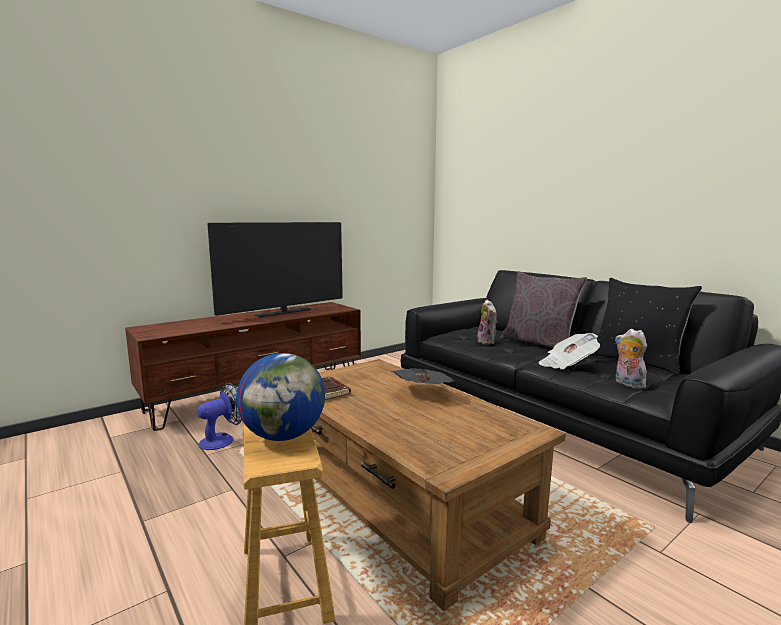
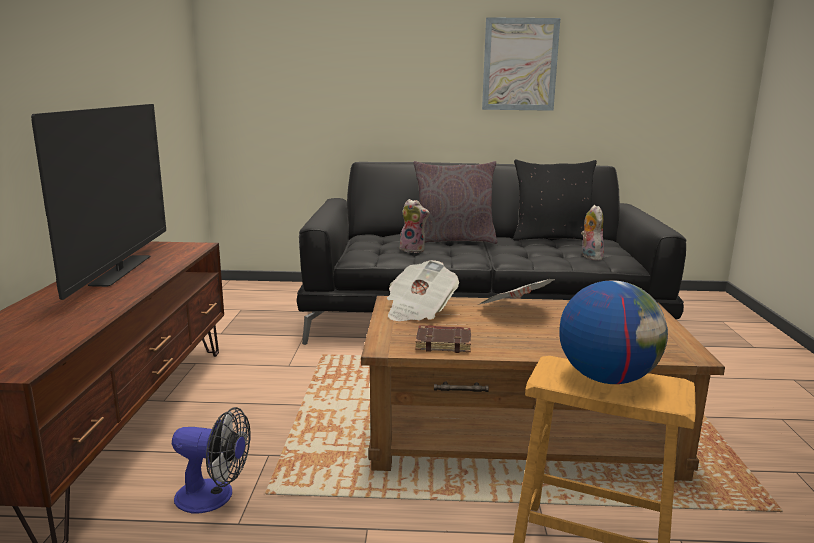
camera: 50 degrees left, 5 degrees up
fan [197,383,242,450] -> fan turned 105 degrees clockwise [172,407,251,513]
newspaper [539,333,600,369] -> newspaper moved to [387,260,459,321]
plush toy [615,329,647,389] -> plush toy turned 75 degrees clockwise [581,205,604,261]
none -> picture [482,17,560,111]

